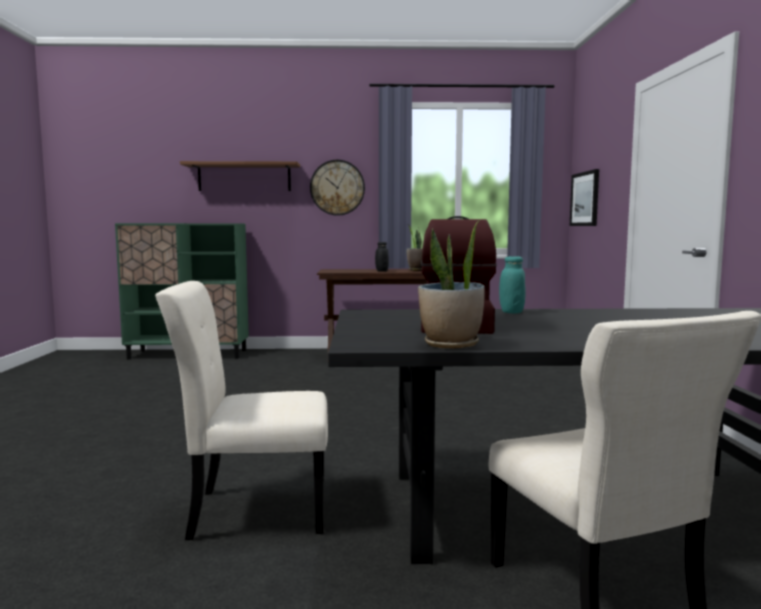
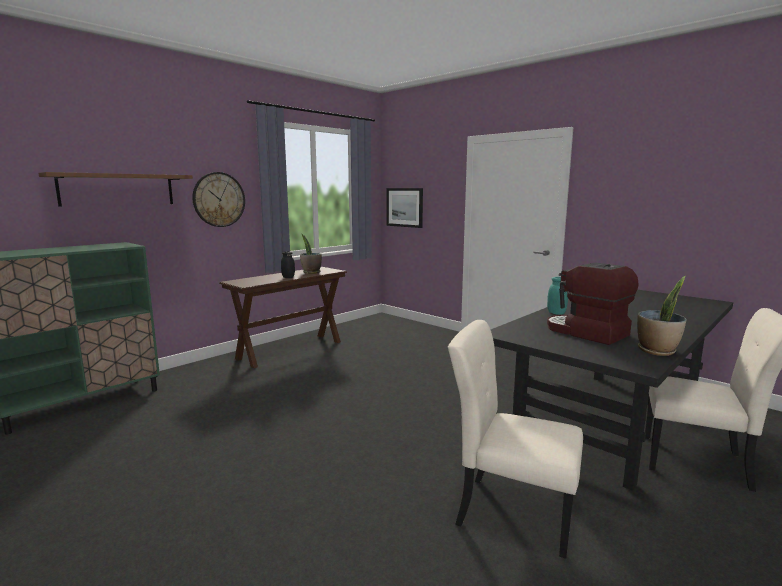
camera: 45 degrees left, 5 degrees up
beige chair [155,281,328,540] -> beige chair turned 75 degrees clockwise [448,320,583,559]

